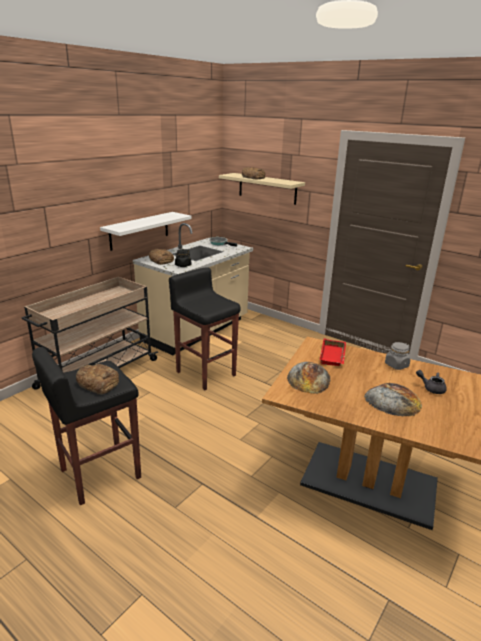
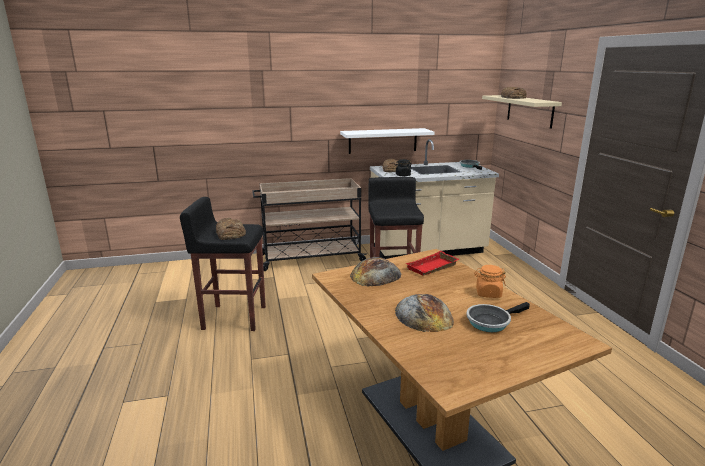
camera: 40 degrees right, 5 degrees down
grey jar [385,342,410,370] -> orange jar [474,265,506,298]
grey teapot [416,370,447,394] -> frying pan [466,302,530,332]

